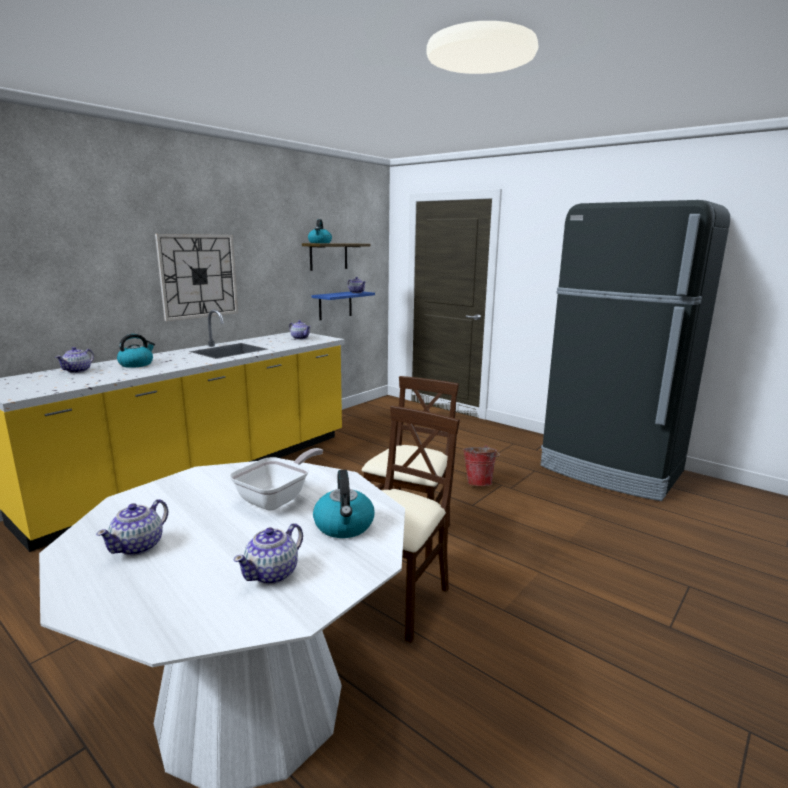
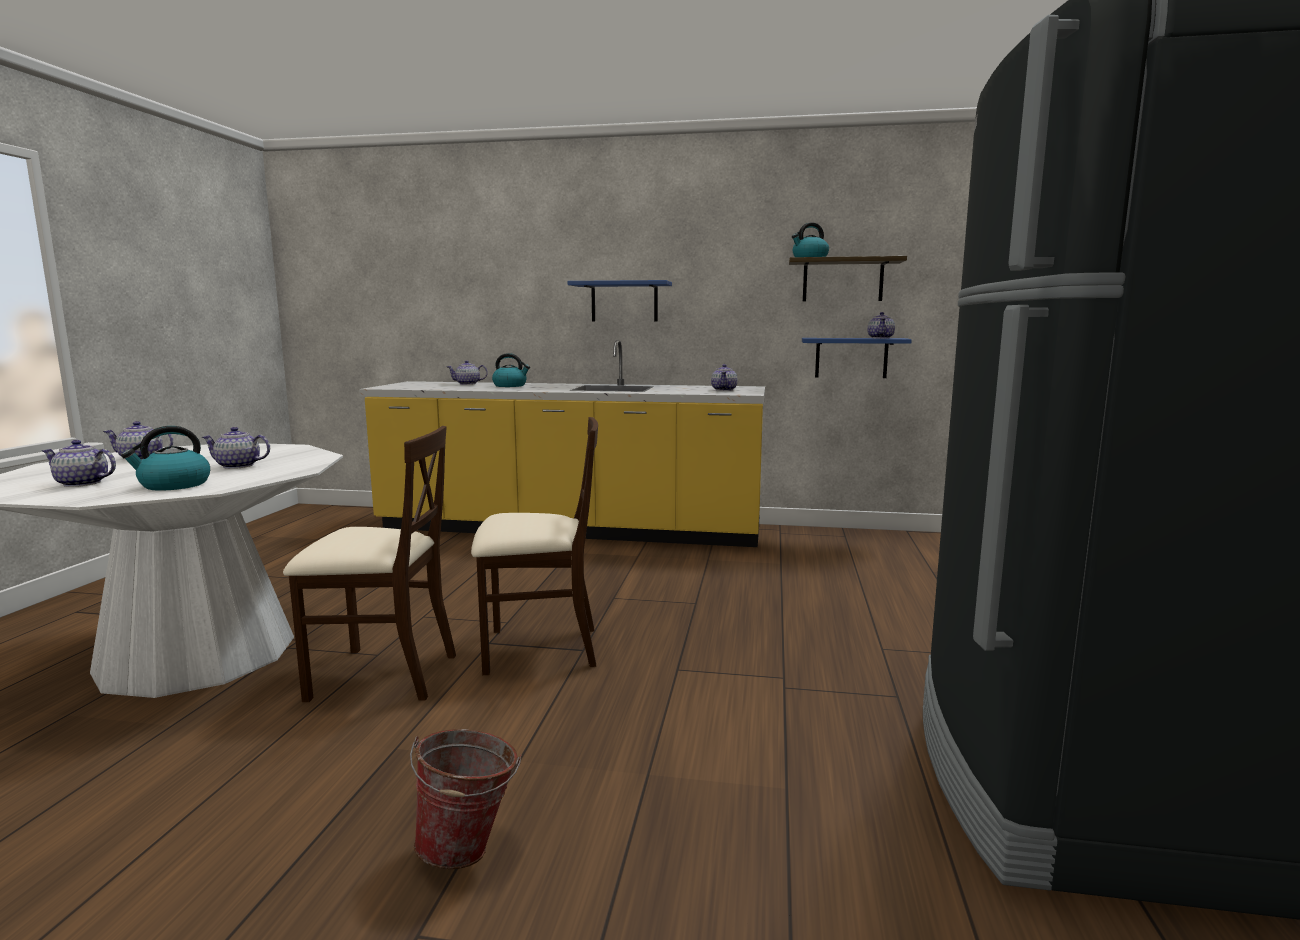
camera: 60 degrees right, 5 degrees down
wall clock [155,234,238,321] -> blue shelf [568,280,672,322]
frying pan [230,448,323,511] -> teapot [202,427,270,469]
bucket [463,445,500,486] -> bucket moved to [410,729,522,869]

